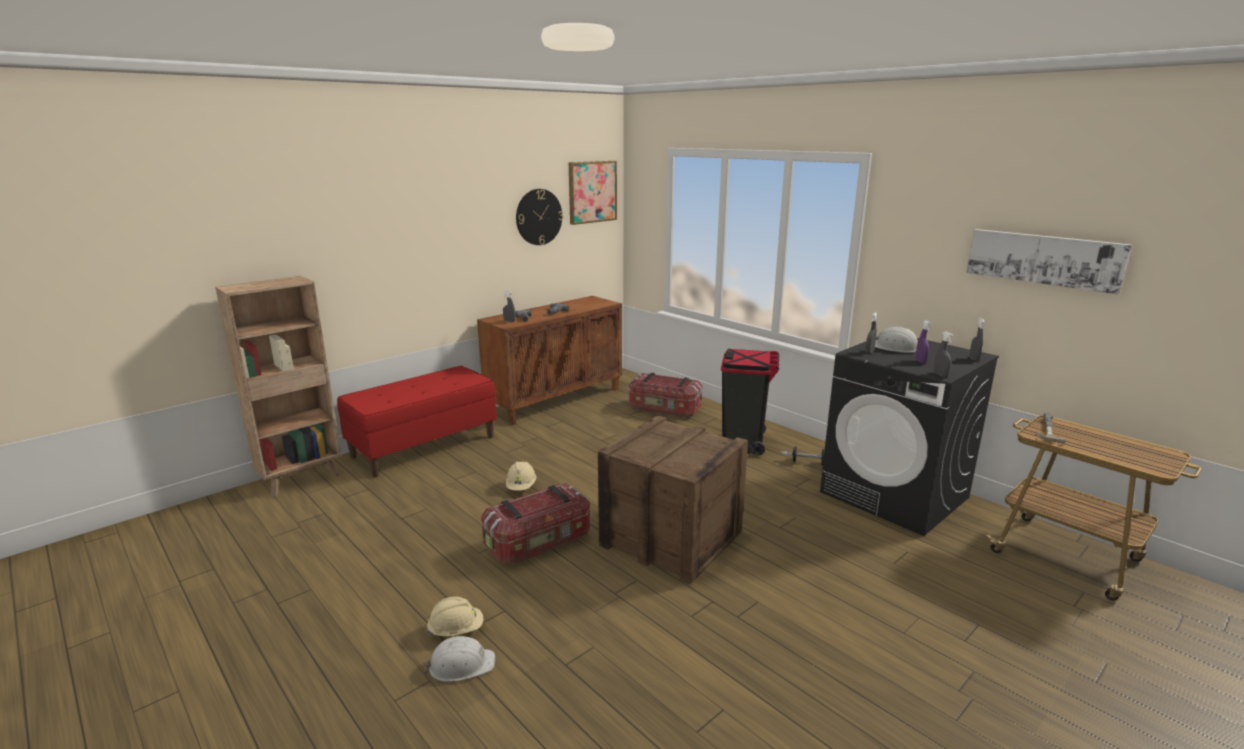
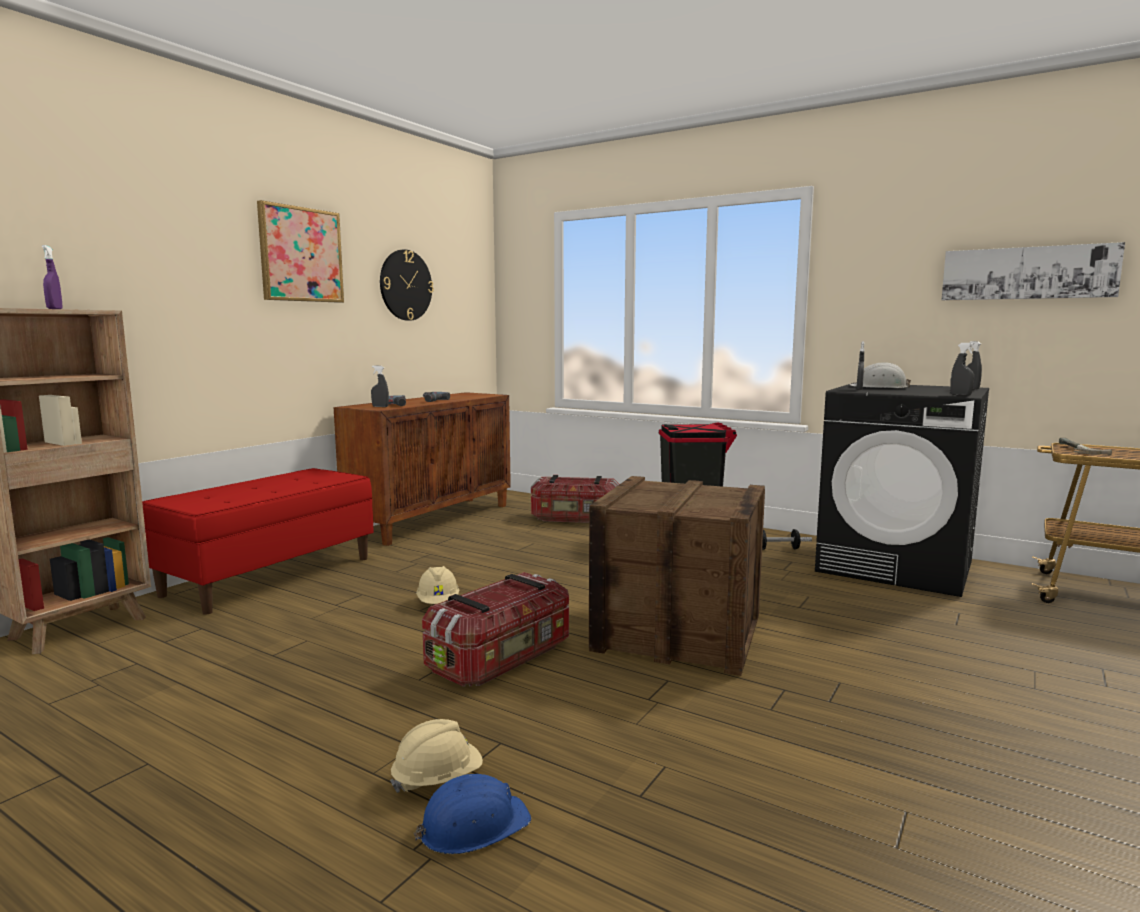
camera: 15 degrees left, 10 degrees down
white hard hat [424,636,495,682] -> blue hard hat [414,774,531,854]
picture [569,161,617,225] -> picture moved to [257,200,344,303]
purple spray bottle [915,320,931,363] -> purple spray bottle moved to [42,245,62,309]

